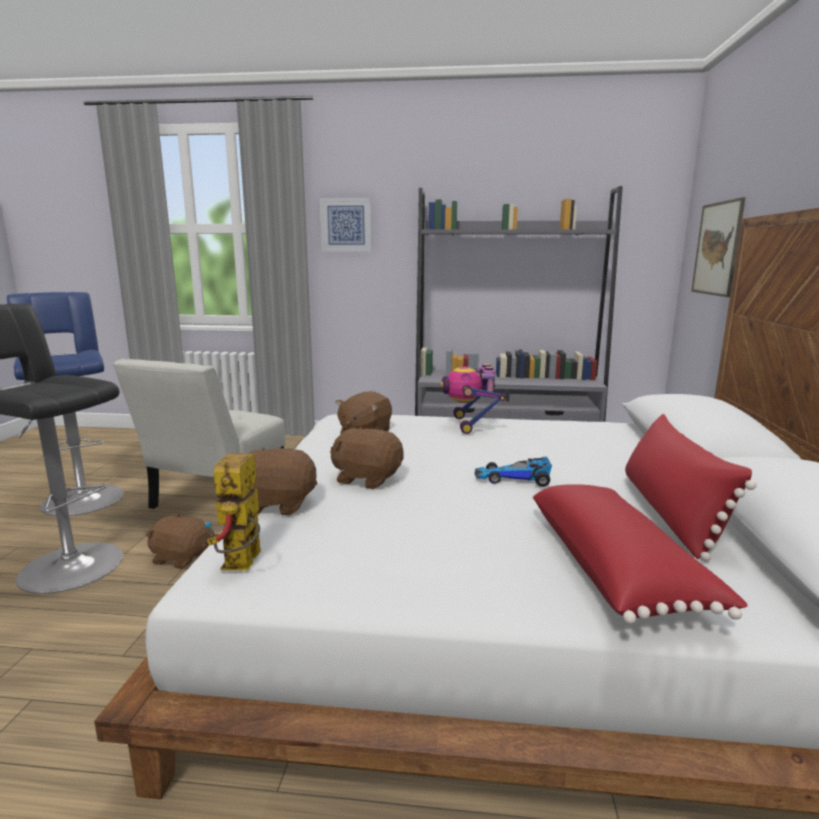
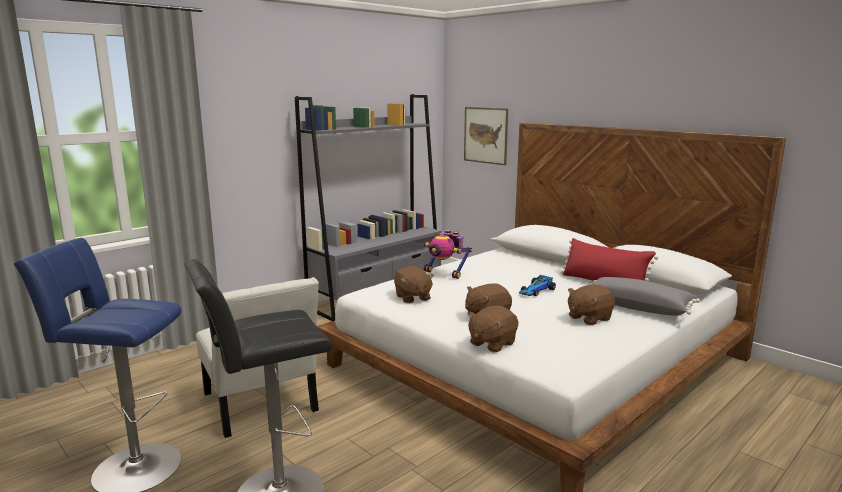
camera: 50 degrees left, 0 degrees up
brown plush toy [145,513,211,569] -> brown plush toy moved to [568,284,615,325]
toy robot [204,453,261,571] -> none
picture [320,198,372,252] -> none
red pillow [533,484,748,624] -> grey pillow [590,277,700,316]

